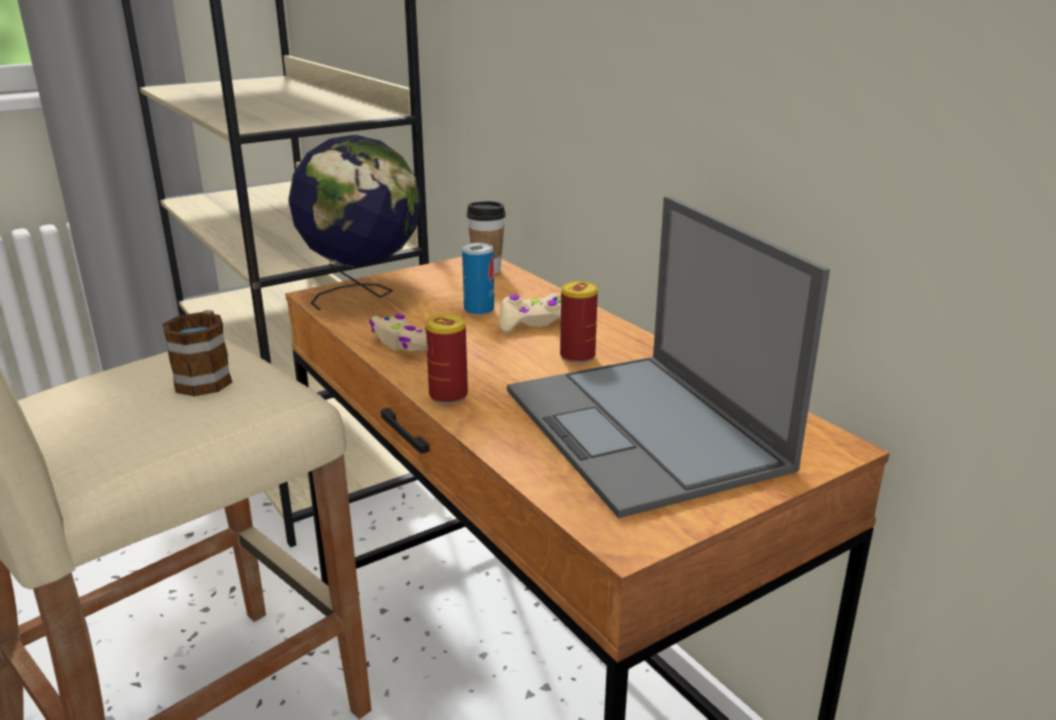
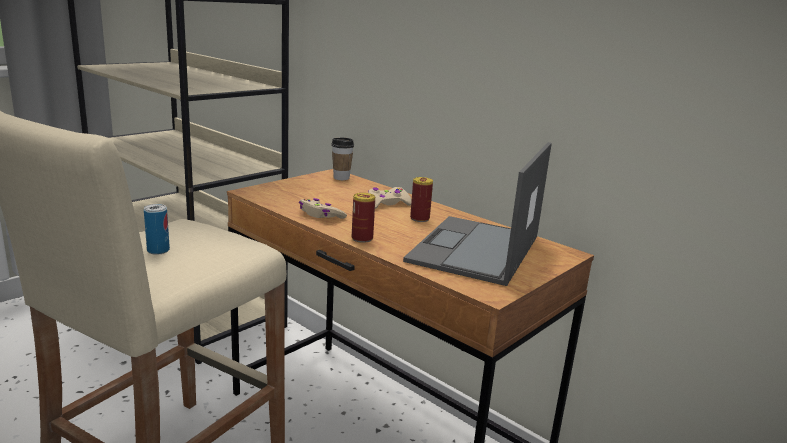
camera: 15 degrees left, 5 degrees down
mug [162,310,232,396] -> none
globe [288,135,421,310] -> none
can [462,243,494,315] -> can moved to [144,204,170,255]
laptop [507,196,830,518] -> laptop turned 60 degrees clockwise [403,142,552,286]

